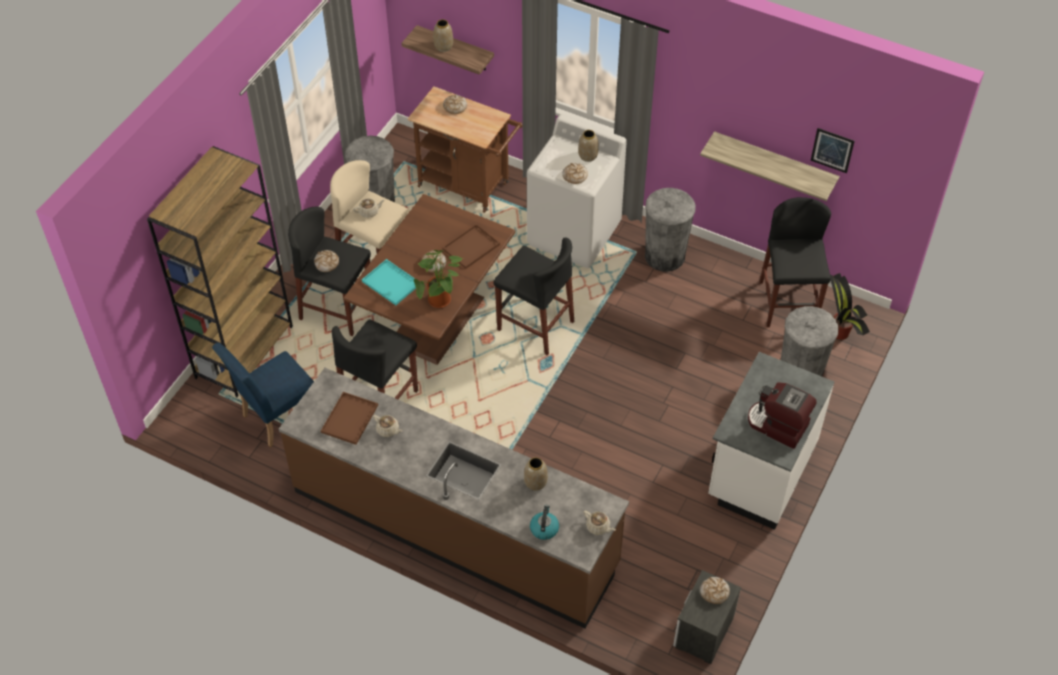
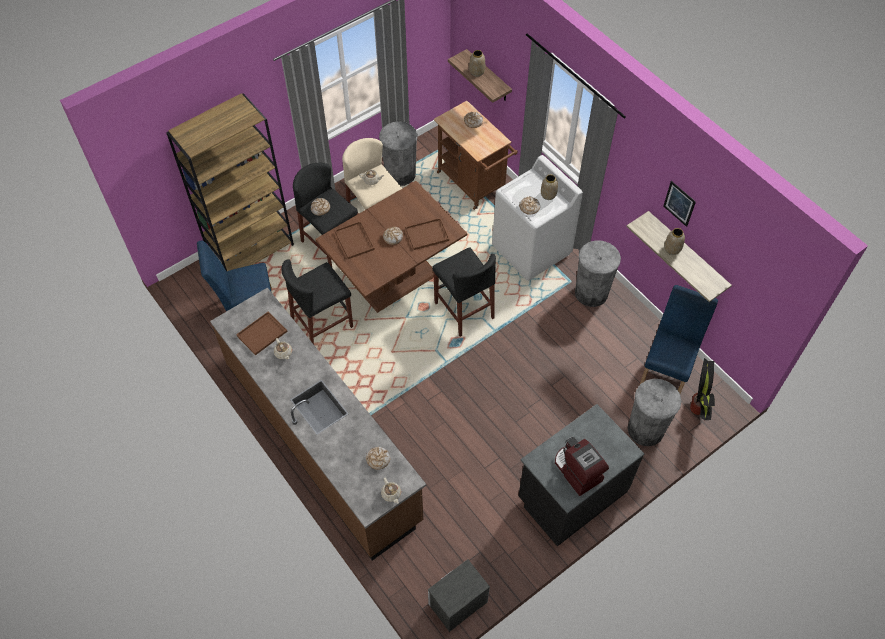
camera: 25 degrees right, 5 degrees up
turquoise tray [362,259,416,305] -> brown tray [334,221,375,259]
potted plant [414,250,463,308] -> none
vase [524,457,548,491] -> vase moved to [664,228,685,255]
kettle [530,504,559,540] -> none
bread [700,577,730,604] -> bread moved to [366,446,390,470]
white counter [708,352,834,530] -> black counter [518,404,645,546]
black stool [759,197,831,327] -> blue chair [639,285,718,393]
picture [811,128,855,173] -> picture moved to [663,181,696,227]

